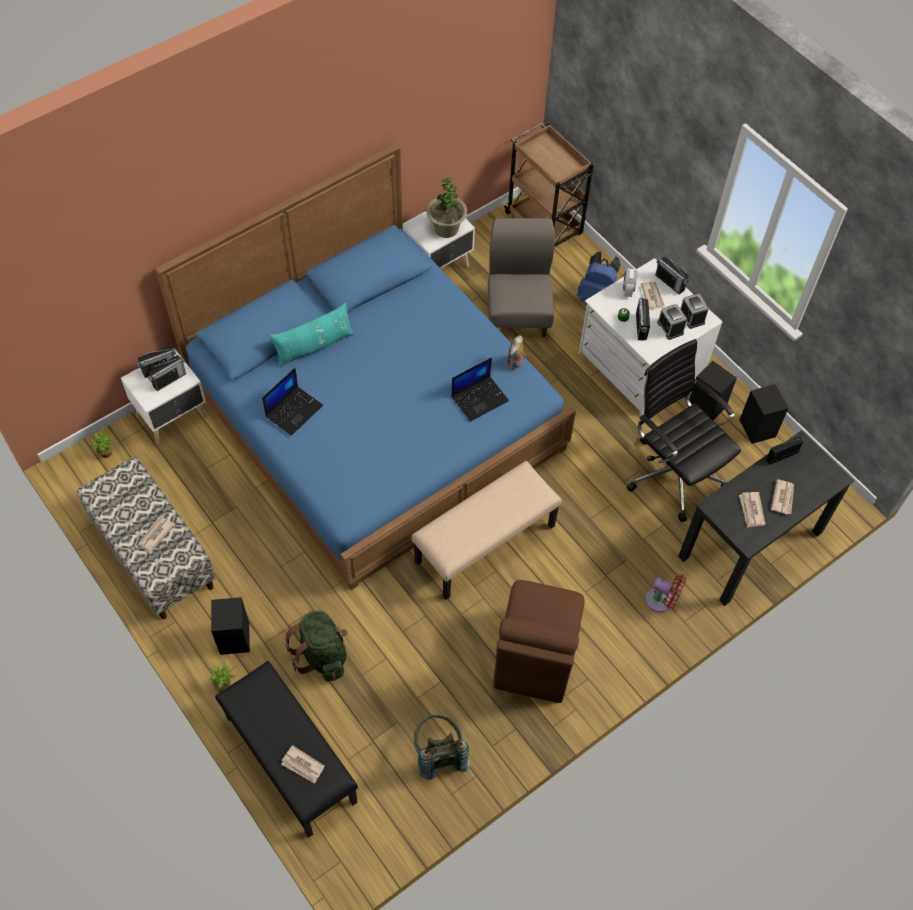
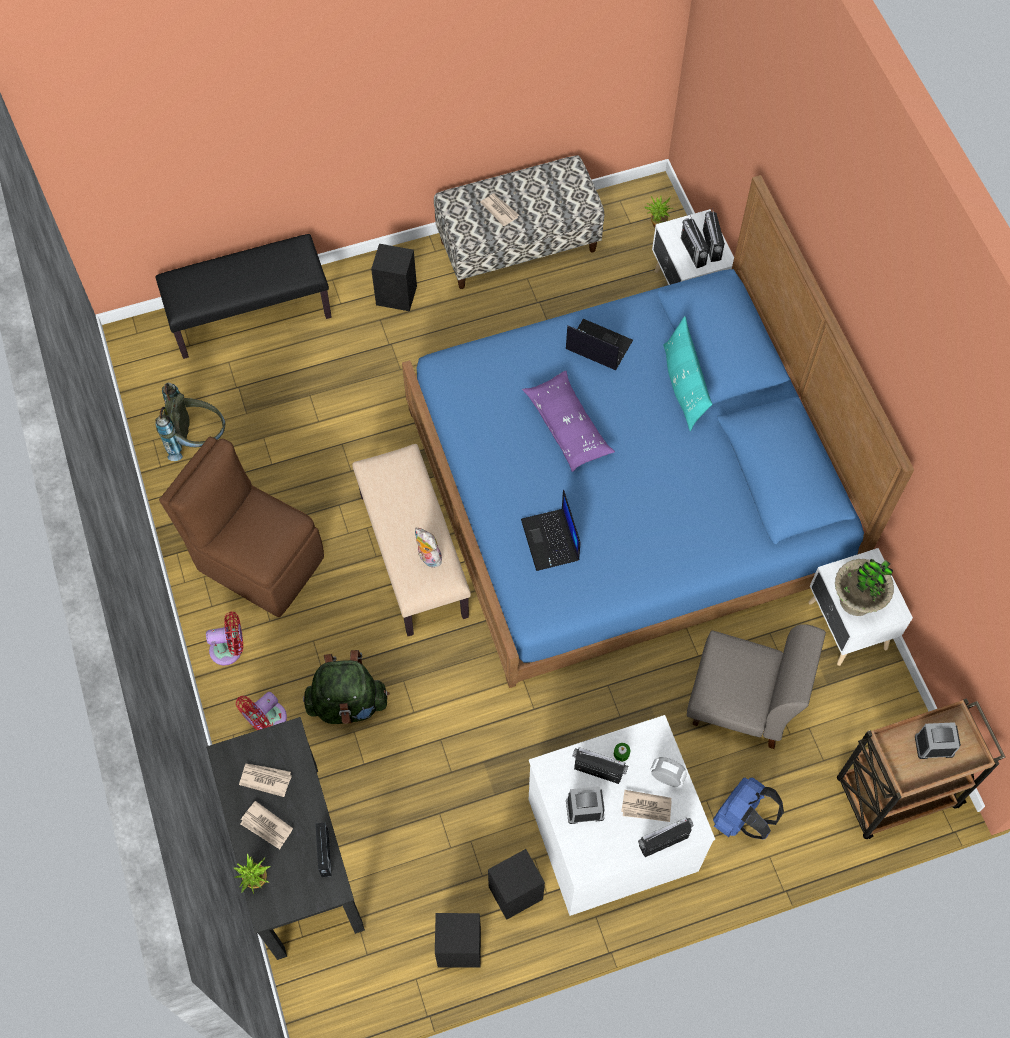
camera: 110 degrees right, 5 degrees up
potted plant [208,659,236,692] -> potted plant moved to [234,853,270,894]
laptop [262,368,323,436] -> laptop turned 150 degrees clockwise [566,319,633,370]
newspaper [281,745,324,784] -> none
green backpack [284,611,348,682] -> green backpack moved to [303,650,390,724]
plush toy [507,336,526,371] -> plush toy moved to [415,528,442,568]
black office chair [627,339,741,522] -> none
alarm clock [680,293,709,329] -> alarm clock moved to [915,722,961,759]
none -> red fan [206,612,243,665]
none -> purple pillow [522,370,615,472]

